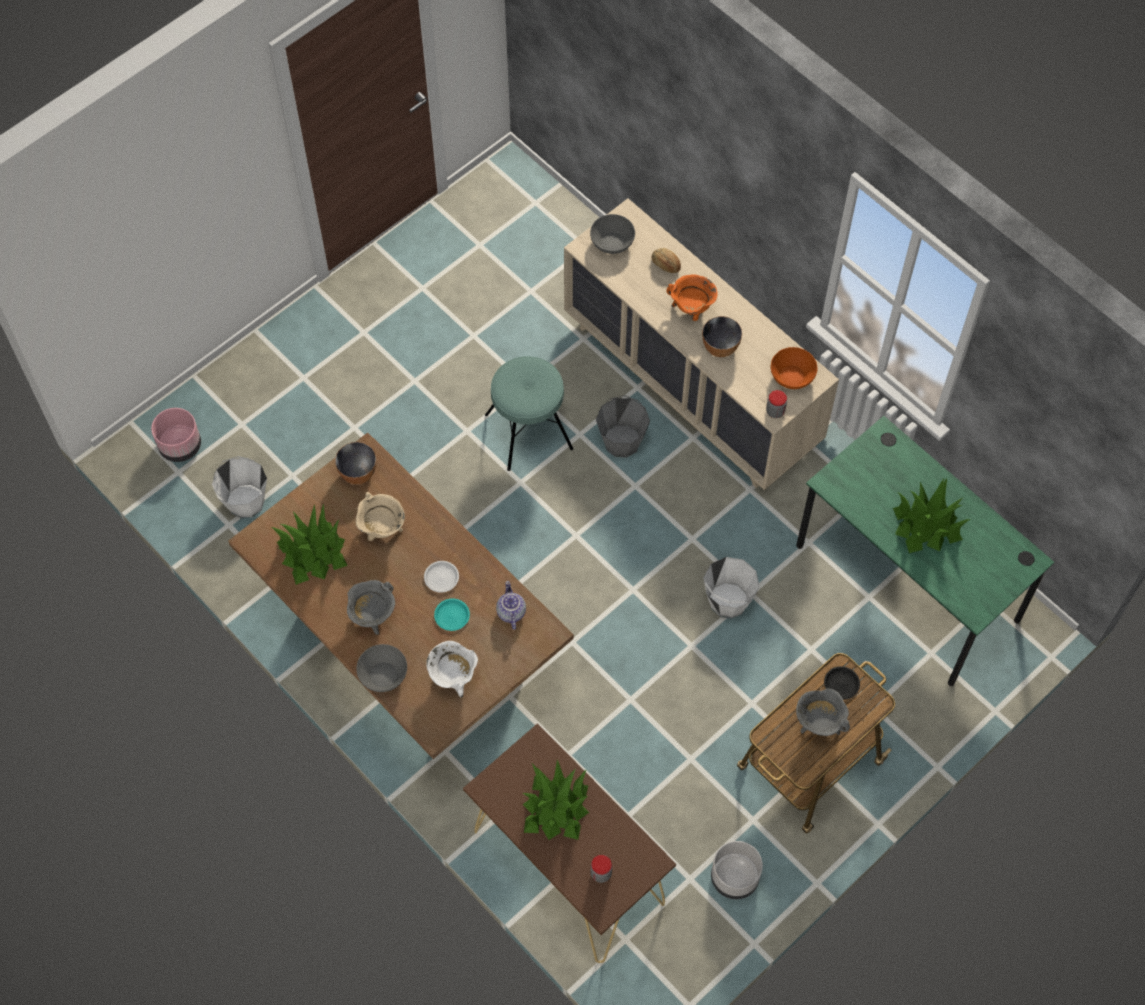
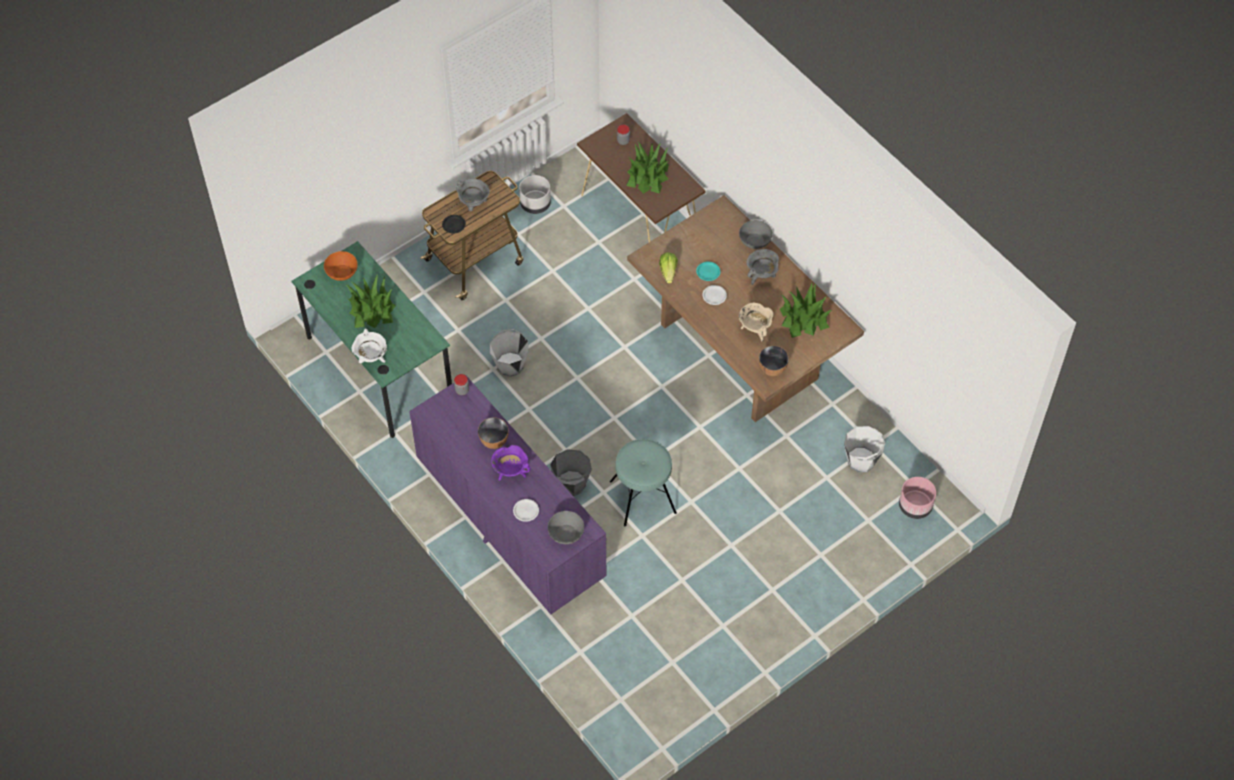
camera: 175 degrees left, 5 degrees down
white cooking pot [426,641,478,697] -> white cooking pot moved to [351,329,387,363]
teapot [496,581,526,630] -> lettuce [659,252,678,284]
beige dresser [564,198,839,490] -> purple dresser [409,377,606,614]
bread [652,248,681,273] -> white plate [513,499,539,522]
orange cooking pot [666,274,717,321] -> purple cooking pot [491,445,530,481]
orange bowl [771,347,818,389] -> orange bowl moved to [324,251,358,281]

